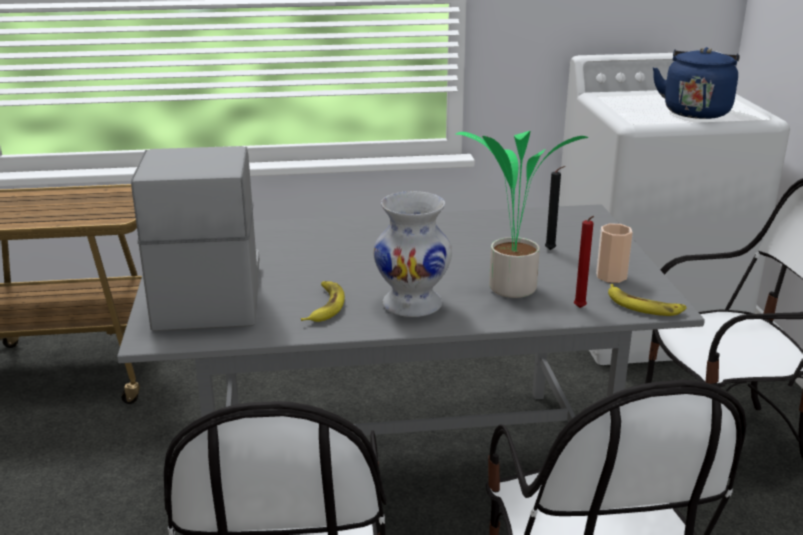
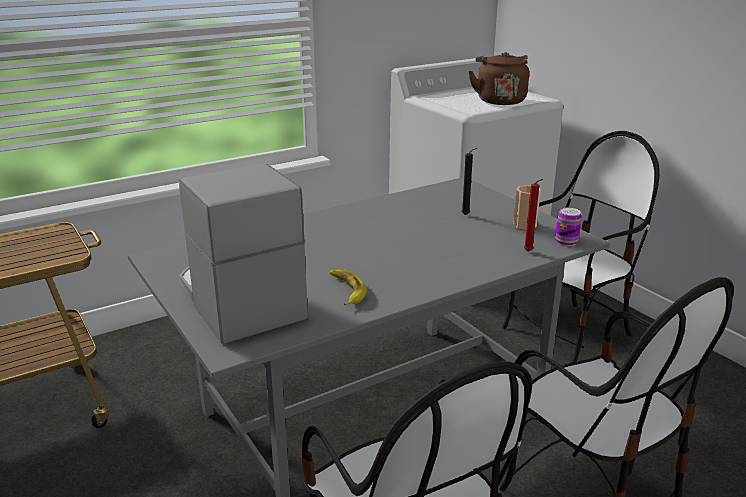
camera: 25 degrees left, 0 degrees up
white vase [373,191,452,317] -> none
potted plant [455,131,589,298] -> none
banana [608,284,687,316] -> can [555,208,582,246]
blue kettle [653,47,740,119] -> brown kettle [469,52,529,105]

